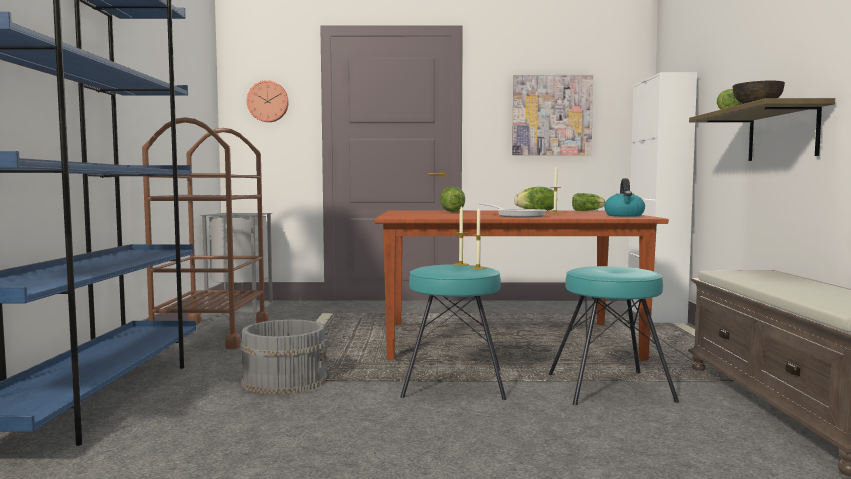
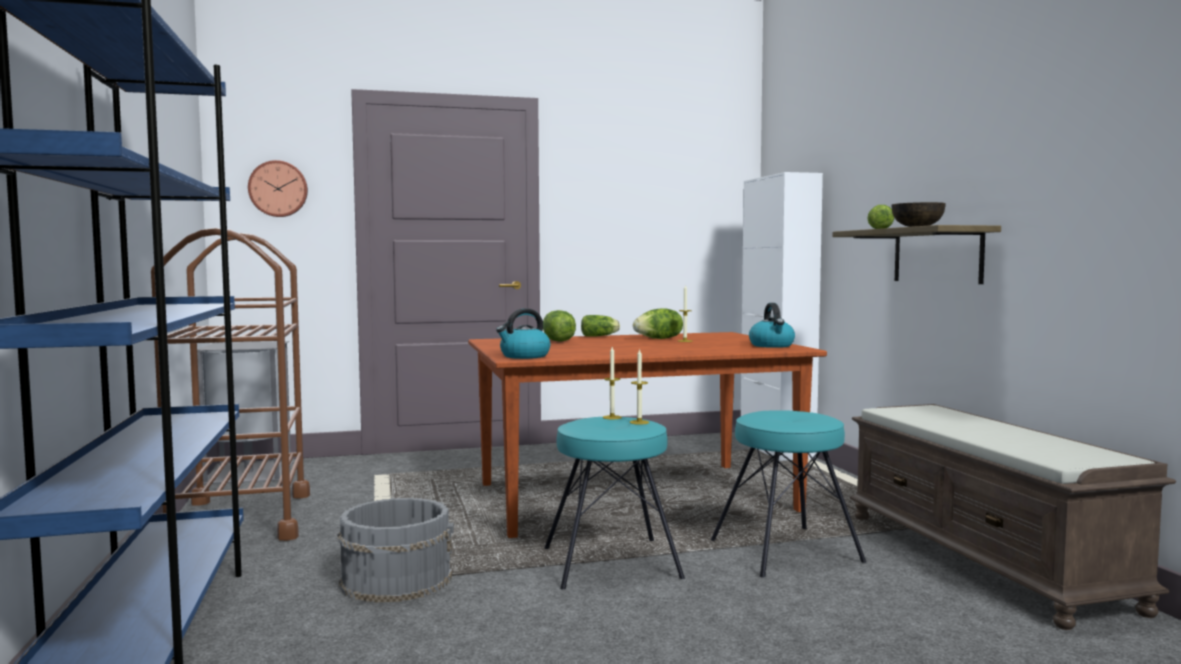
camera: 15 degrees left, 0 degrees up
frying pan [480,203,547,217] -> none
picture [512,75,593,155] -> none
lettuce [572,193,605,211] -> lettuce moved to [581,315,620,337]
none -> kettle [496,308,550,359]

